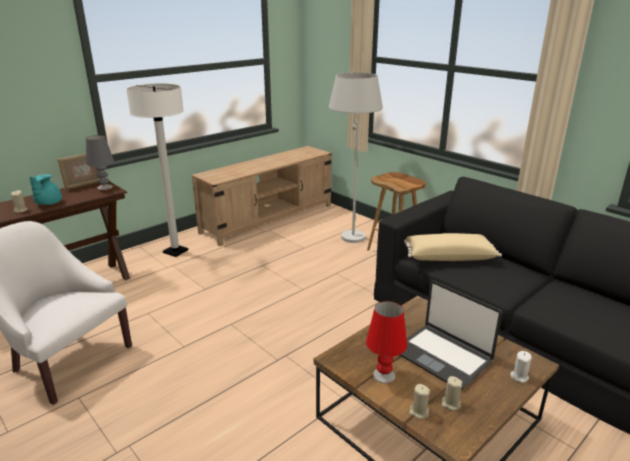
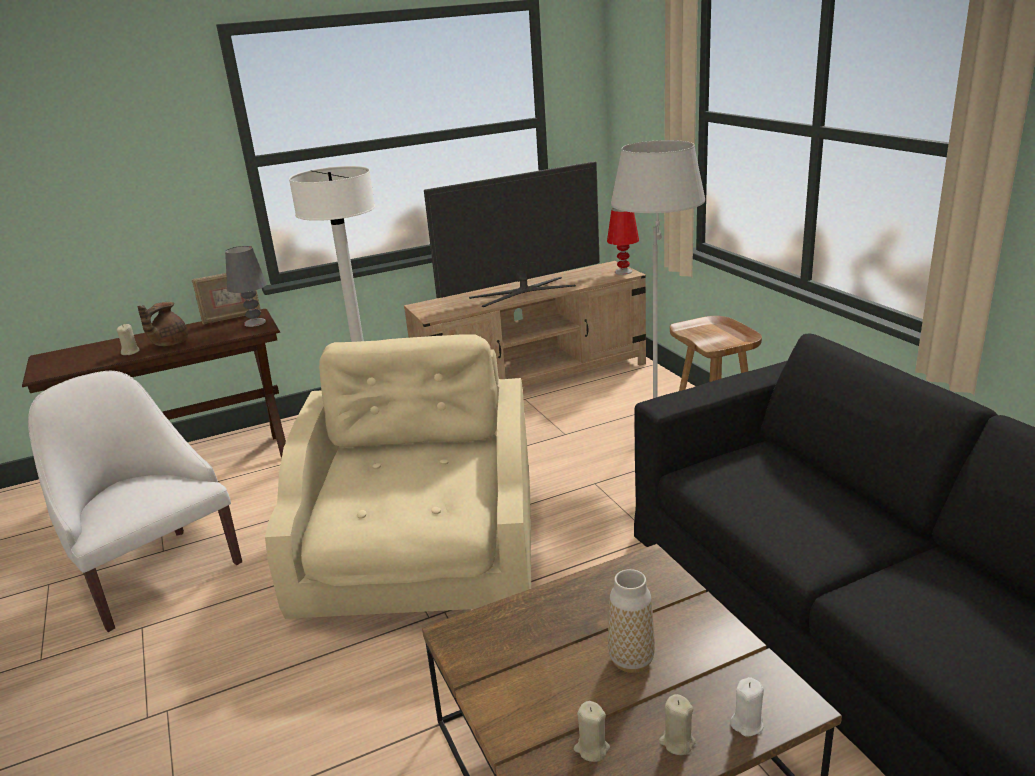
camera: 20 degrees right, 0 degrees up
turquoise teapot [29,174,62,205] -> brown teapot [138,302,188,346]
red table lamp [366,301,407,384] -> red table lamp moved to [607,208,639,275]
laptop [400,281,502,390] -> vase [608,569,655,673]
beige pillow [404,233,502,261] -> none
beige candle [409,384,430,419] -> beige candle moved to [659,694,696,755]
none -> beige armchair [265,334,531,619]
none -> television [424,161,600,307]

